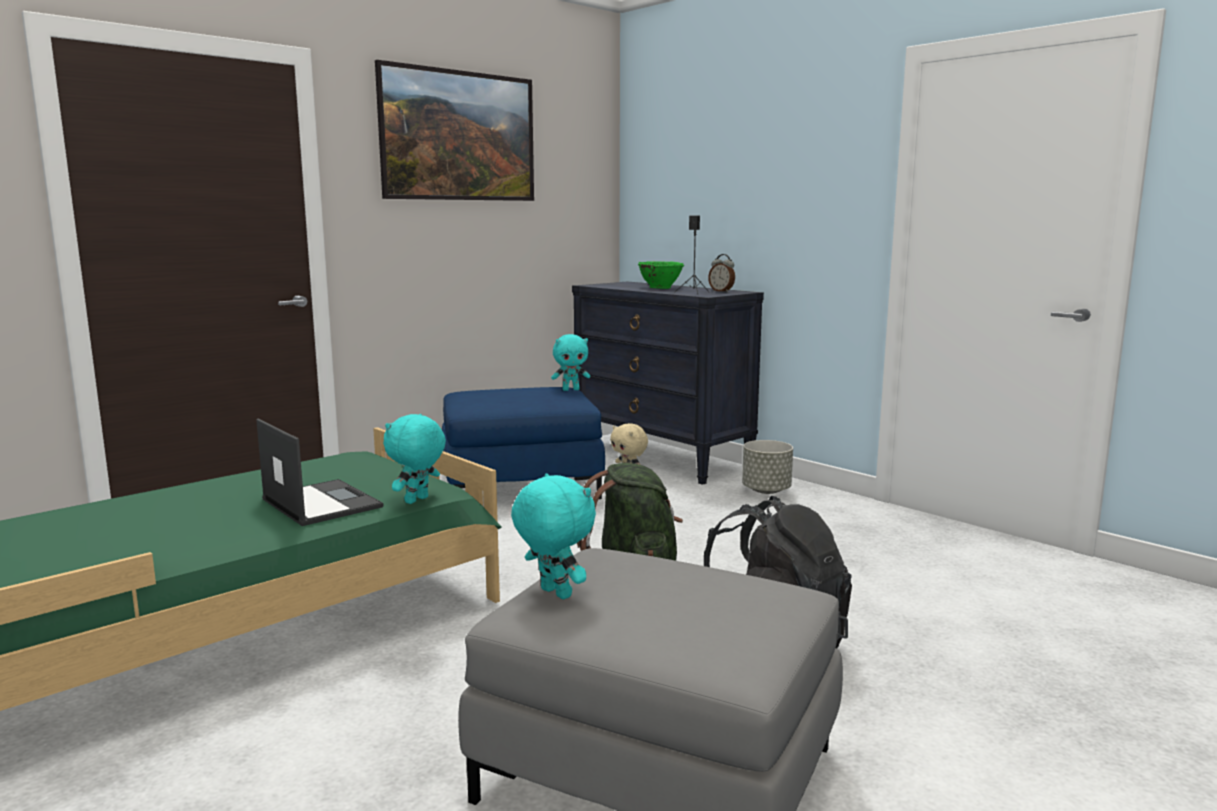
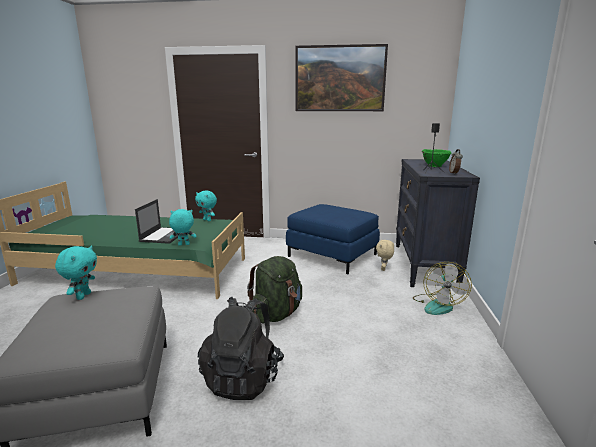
camera: 50 degrees right, 5 degrees up
turquoise plush toy [551,334,590,391] -> turquoise plush toy moved to [195,191,217,221]
grey planter [742,440,793,494] -> fan [413,262,472,315]

